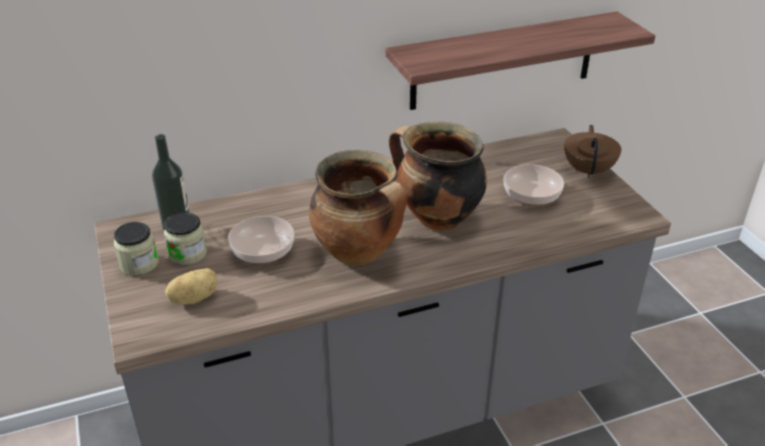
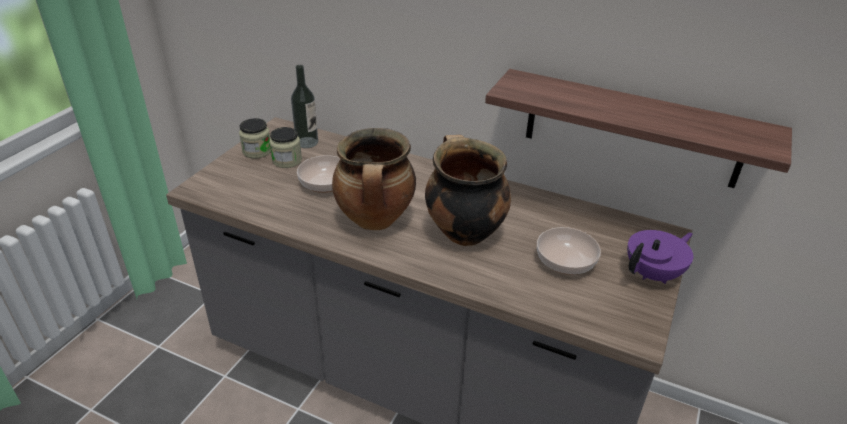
camera: 45 degrees right, 0 degrees up
potato [165,268,218,305] -> none
brown teapot [564,125,621,178] -> purple teapot [627,230,693,284]

